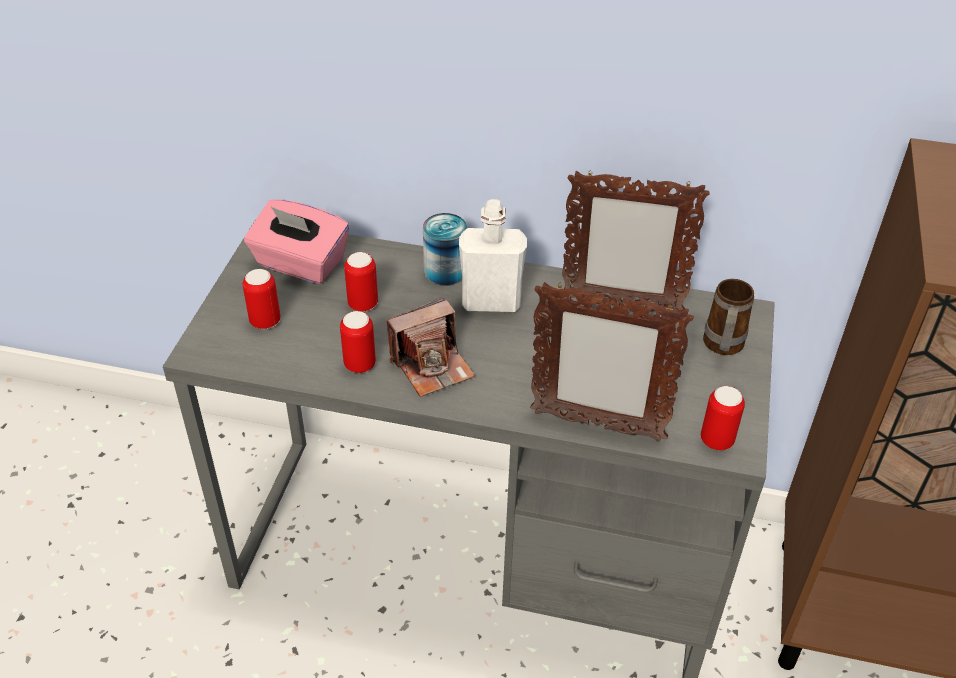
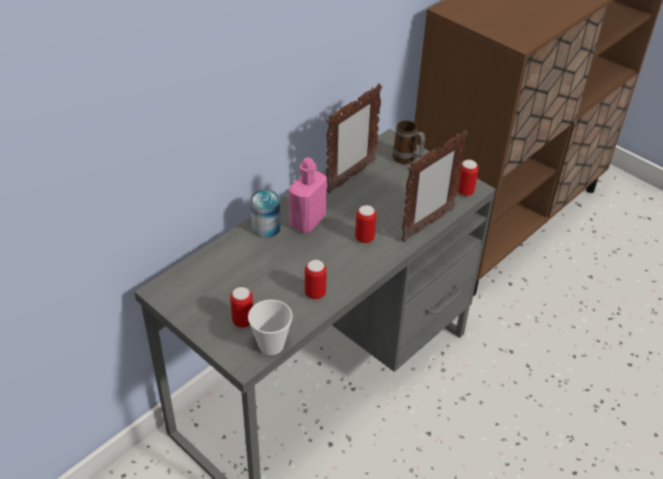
camera: 60 degrees left, 0 degrees up
pink tissue box [244,200,349,284] -> none
can [344,252,378,312] -> can moved to [355,205,376,243]
camera [387,297,475,397] -> none
white bottle [459,199,527,312] -> pink bottle [289,157,327,233]
none -> cup [248,300,293,355]

